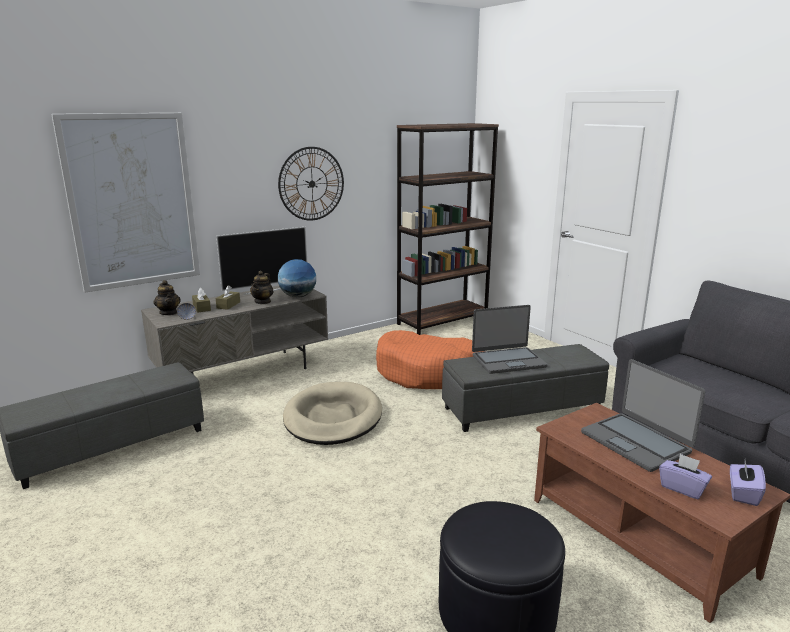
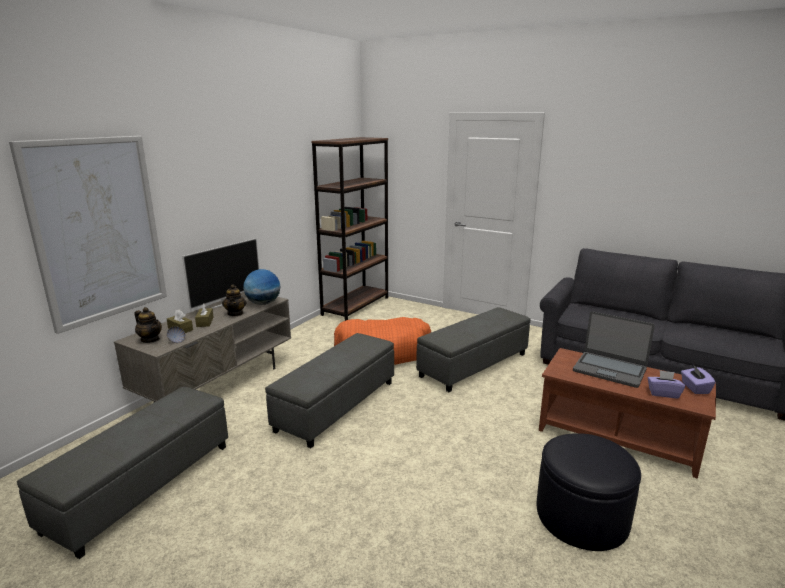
camera: 25 degrees left, 0 degrees up
wall clock [278,147,344,221] -> none
beige dog bed [283,382,382,445] -> grey ottoman [265,333,394,448]
laptop [472,305,548,374] -> none

